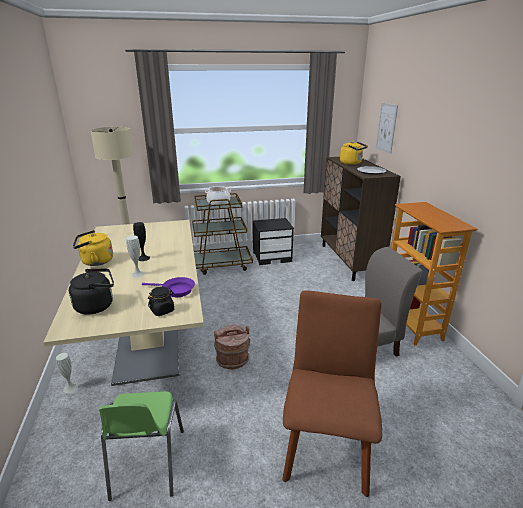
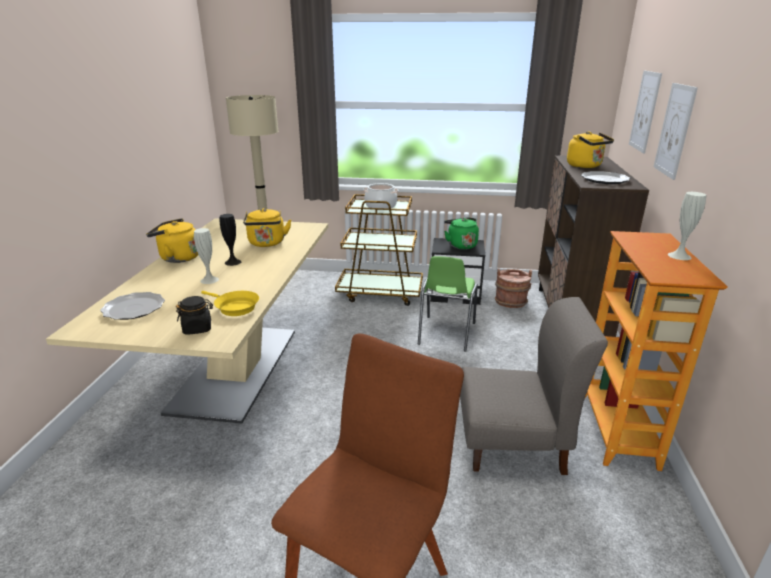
camera: 20 degrees right, 0 degrees up
white vase [56,353,78,393] -> white vase moved to [668,192,706,260]
black kettle [69,268,114,315] -> plate [100,292,165,320]
green chair [99,391,184,501] -> green chair moved to [418,256,478,351]
purple frying pan [142,277,195,297] -> yellow frying pan [201,291,259,316]
brown bucket [214,325,251,369] -> brown bucket moved to [495,269,532,308]
none -> yellow kettle [243,208,291,247]
none -> green kettle [444,218,479,250]
none -> picture [654,83,698,180]

